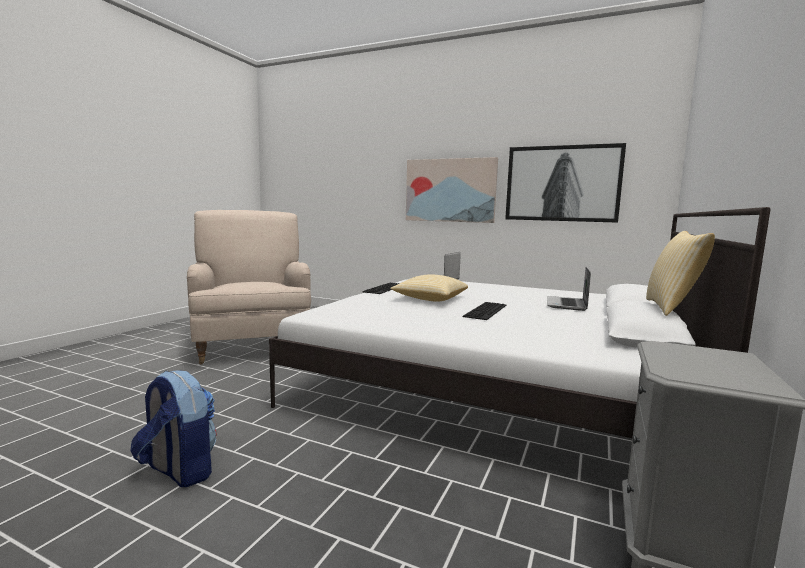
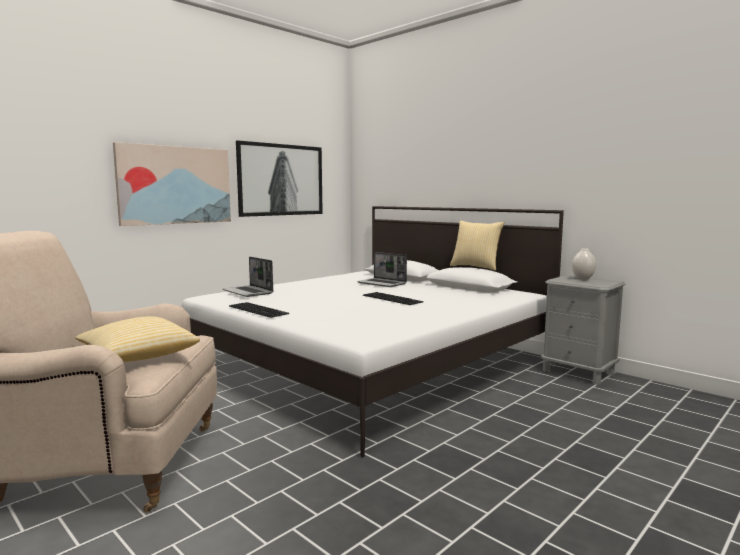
camera: 70 degrees left, 0 degrees up
backpack [130,370,216,487] -> none
pillow [390,275,468,302] -> pillow moved to [75,316,200,362]
none -> white vase [572,248,596,280]

